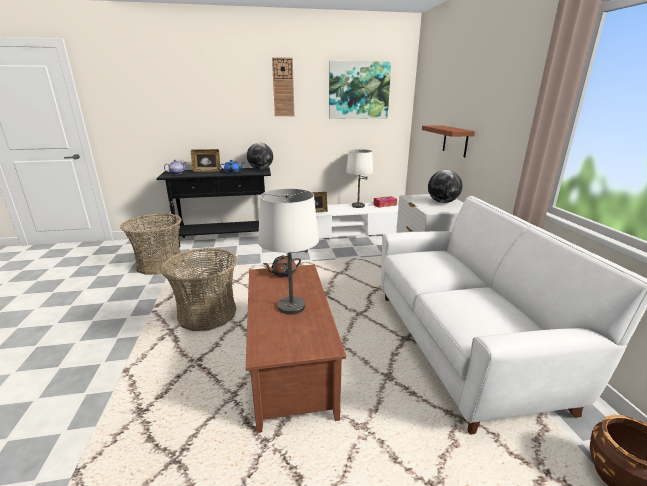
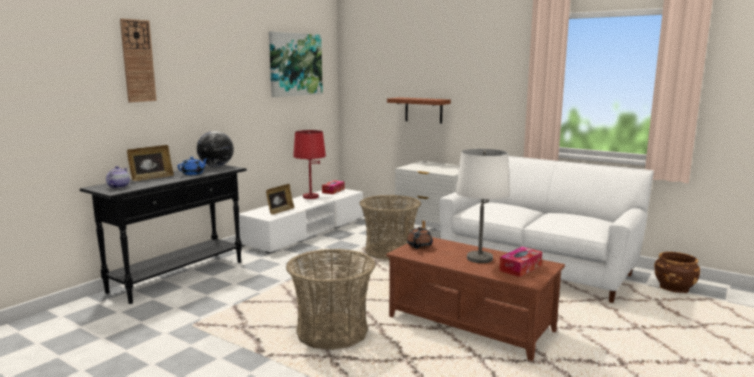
camera: 45 degrees left, 10 degrees down
basket [120,213,183,275] -> basket moved to [359,195,421,260]
wall clock [272,57,294,116] -> wall clock moved to [120,19,157,102]
white table lamp [346,149,373,208] -> red table lamp [293,130,326,199]
globe [428,170,463,203] -> none
none -> tissue box [499,247,542,277]

